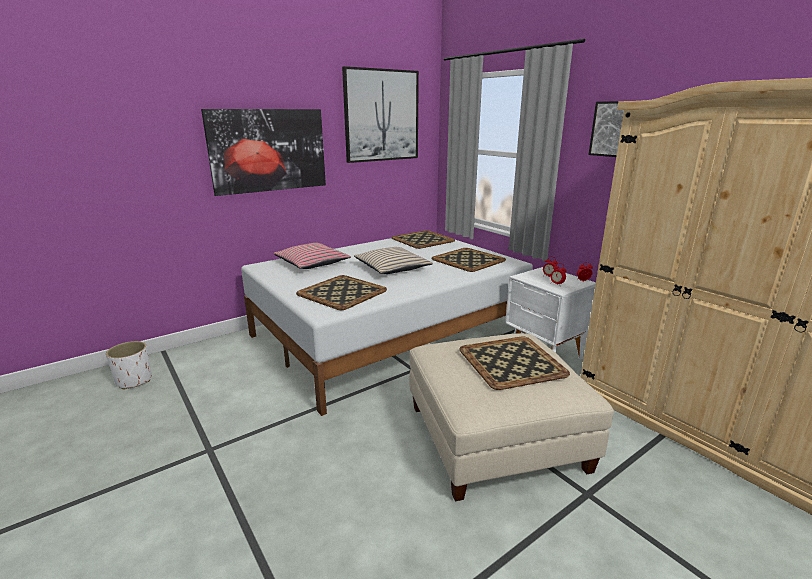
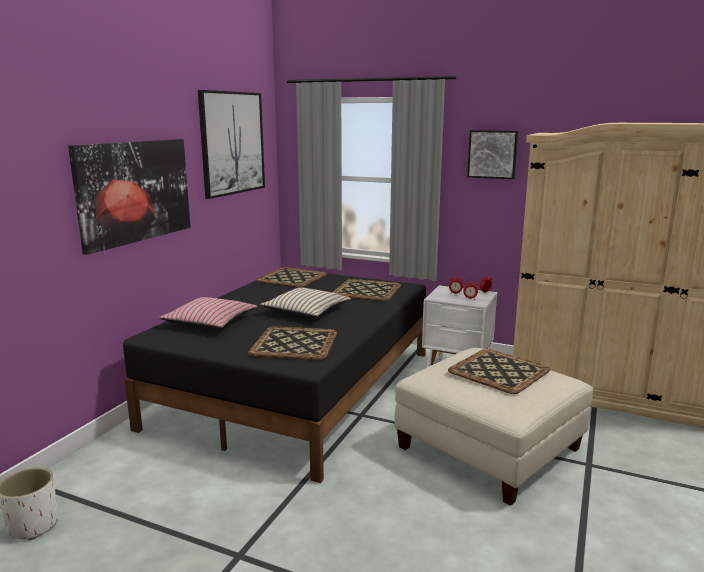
camera: 30 degrees left, 5 degrees down
white bed [241,238,533,416] -> black bed [123,273,426,483]

